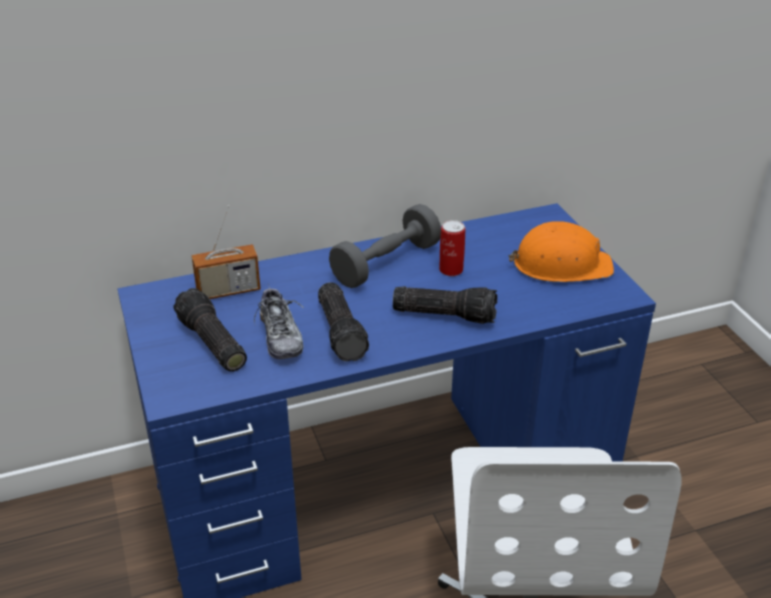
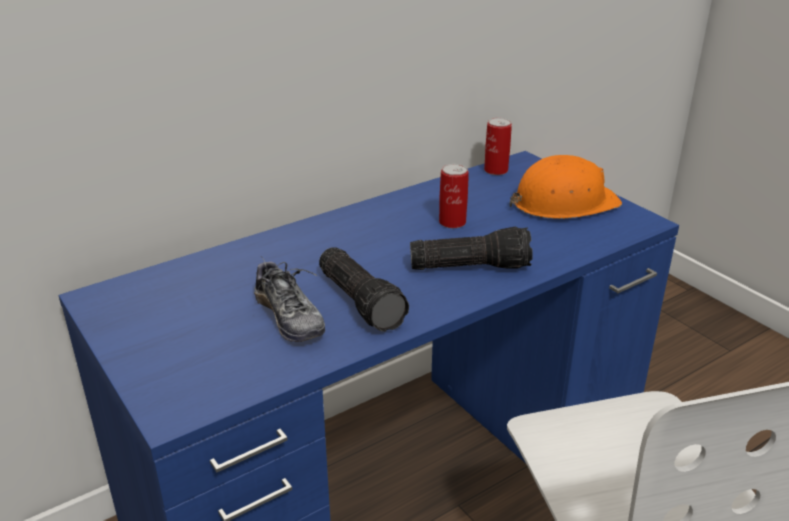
camera: 15 degrees left, 5 degrees down
flashlight [174,288,247,372] -> none
radio [191,205,261,299] -> none
grey dumbbell [329,204,441,288] -> none
none -> can [484,118,512,175]

